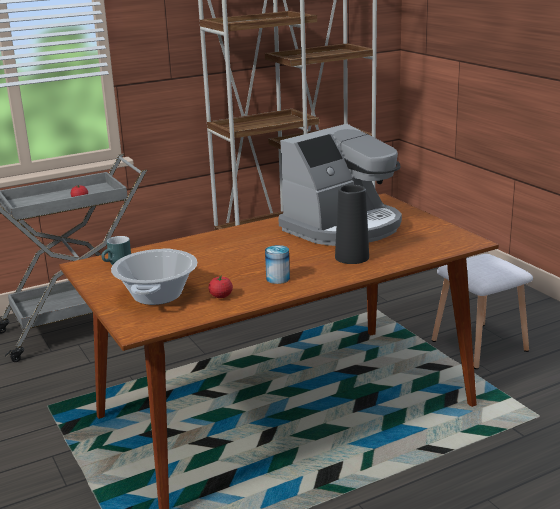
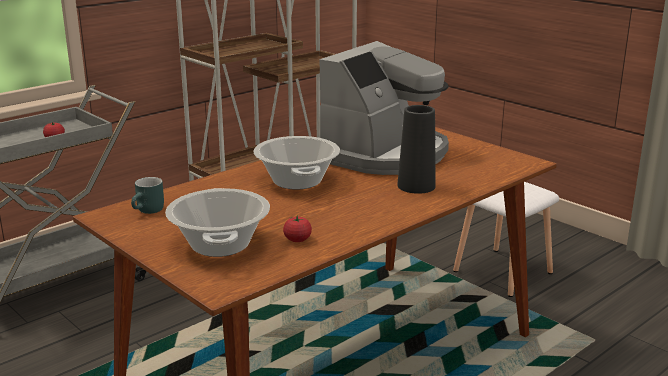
camera: 15 degrees left, 0 degrees up
can [265,245,290,284] -> none
none -> cooking pot [253,136,340,190]

